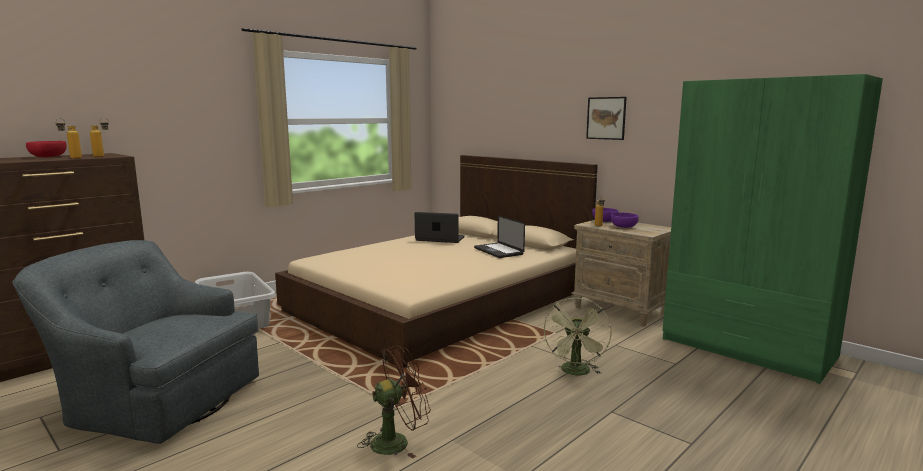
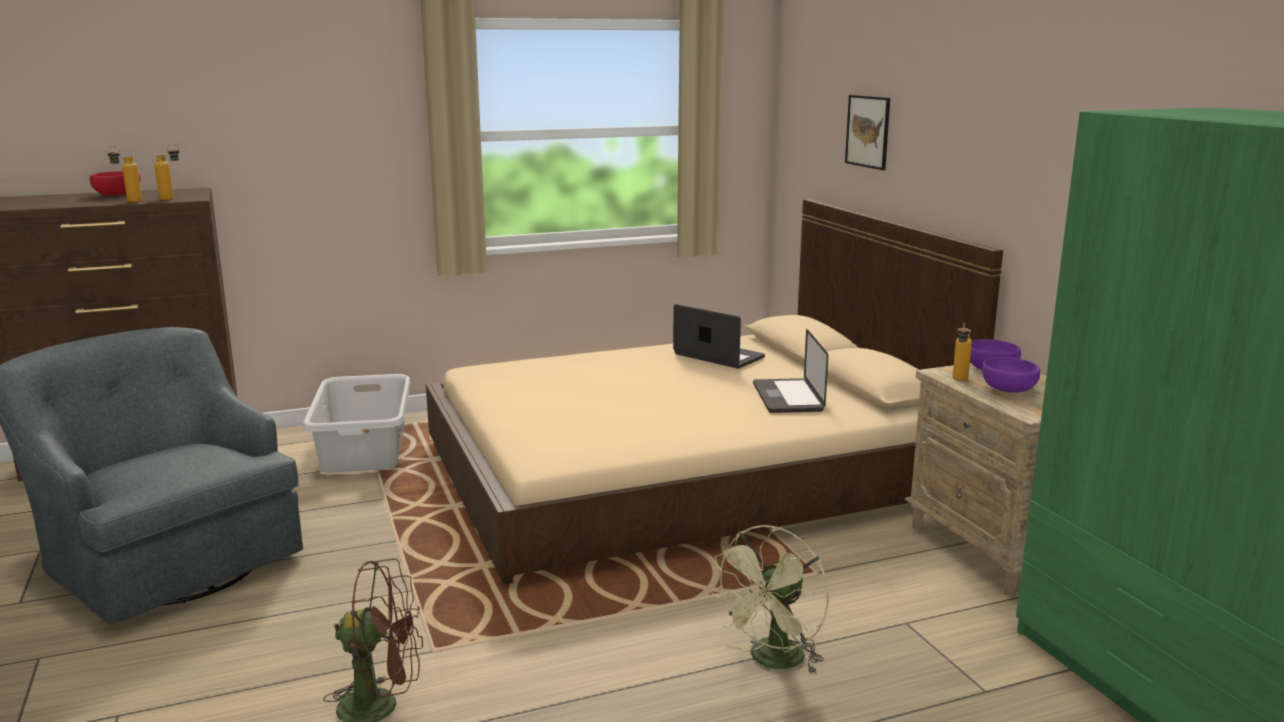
camera: 25 degrees right, 5 degrees up
picture [586,97,627,140] -> picture moved to [845,95,890,170]

